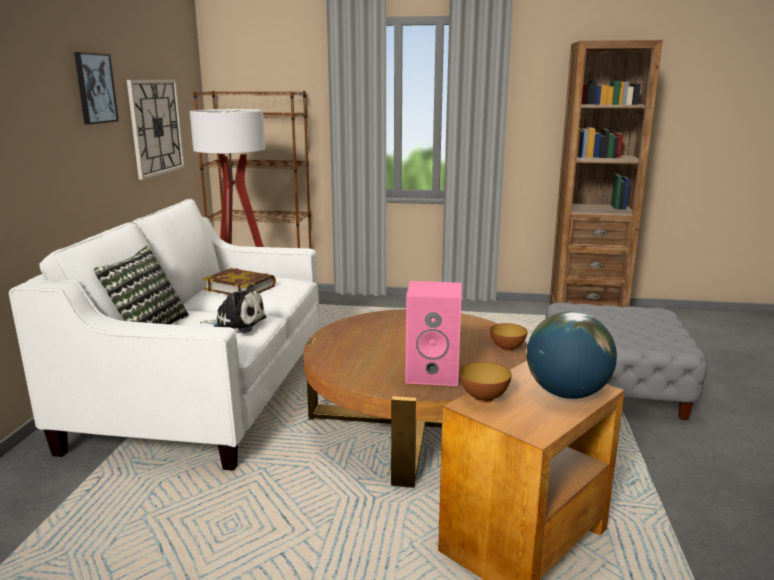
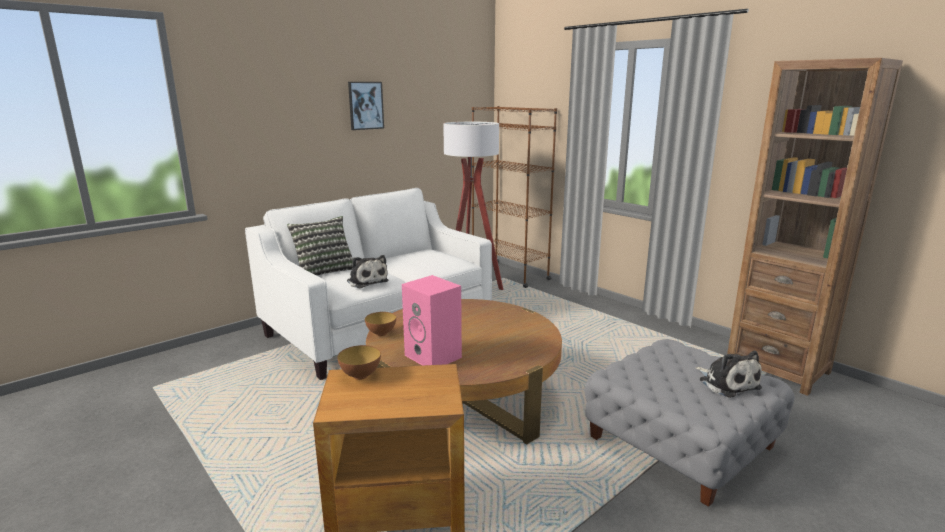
camera: 40 degrees right, 0 degrees up
wall clock [127,80,185,180] -> none
book [202,268,276,295] -> none
bowl [490,323,528,351] -> bowl moved to [365,312,396,336]
globe [527,312,617,399] -> none
none -> plush toy [695,351,762,398]

